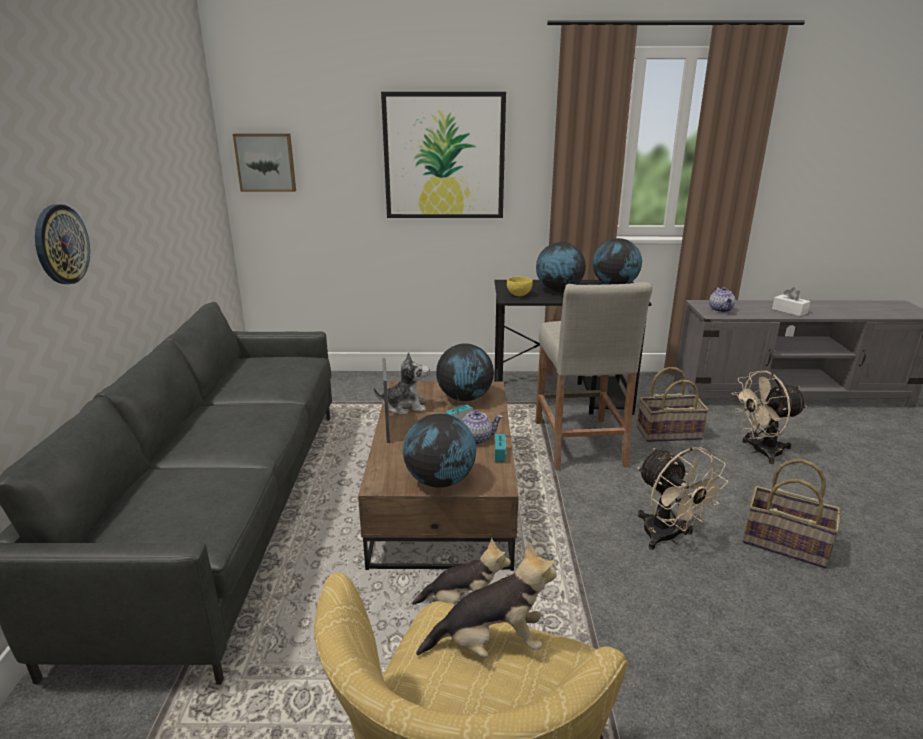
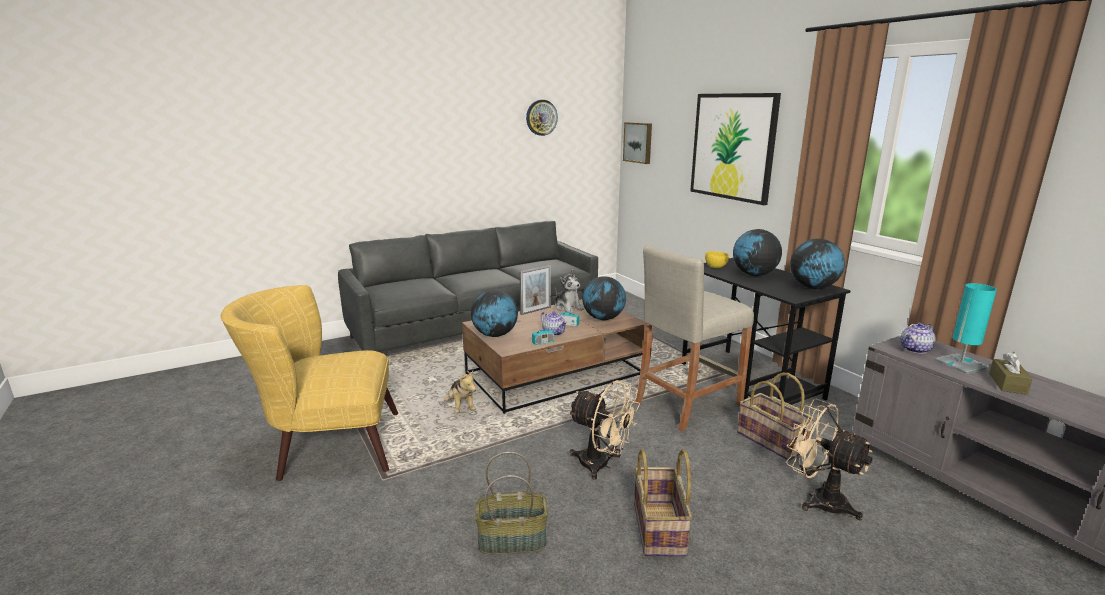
camera: 60 degrees right, 5 degrees down
wall clock [35,204,90,284] -> wall clock moved to [526,100,558,136]
plush toy [416,542,557,658] -> none
beige fan [638,447,728,550] -> beige fan turned 90 degrees counterclockwise [568,380,640,480]
white tissue box [772,287,811,316] -> brown tissue box [989,352,1032,395]
none -> basket [475,452,548,554]
none -> turquoise table lamp [934,283,997,374]

